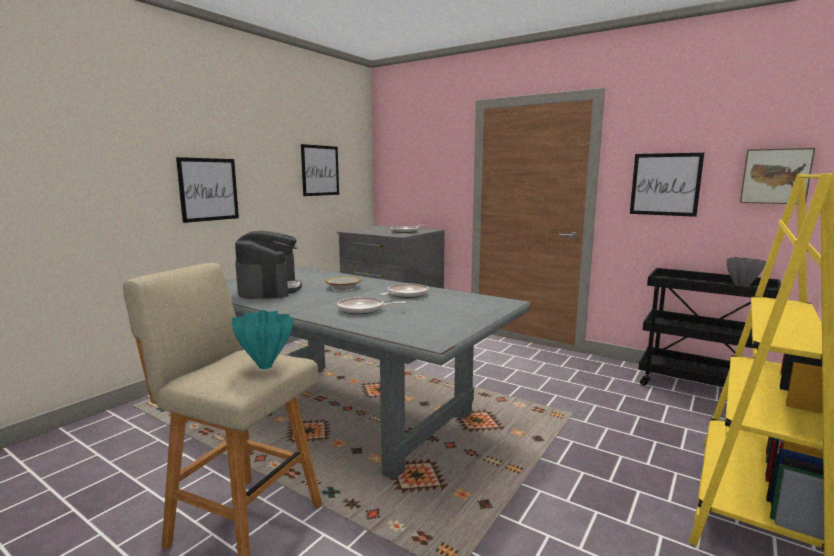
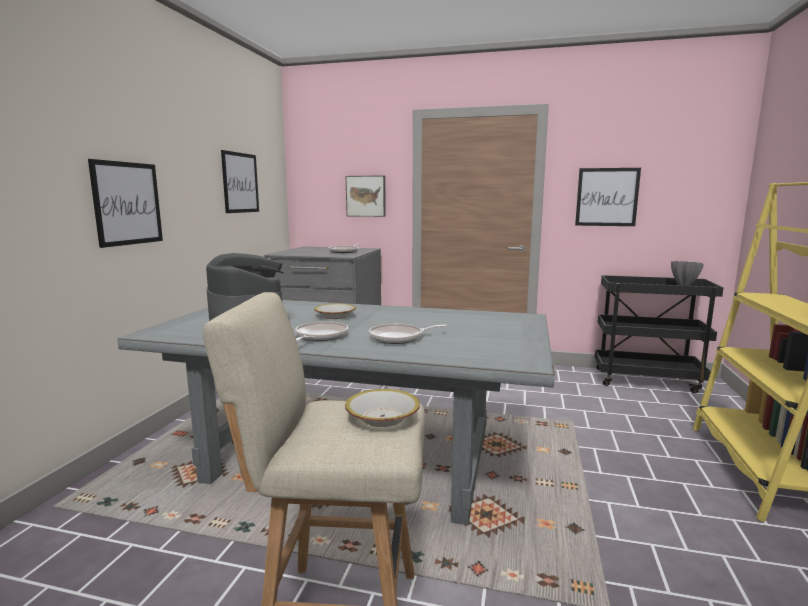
camera: 20 degrees left, 0 degrees up
turquoise vase [232,310,293,369] -> bowl [345,389,420,427]
frying pan [380,284,429,298] -> frying pan moved to [295,321,348,341]
picture [740,148,815,204] -> picture moved to [346,175,386,217]

